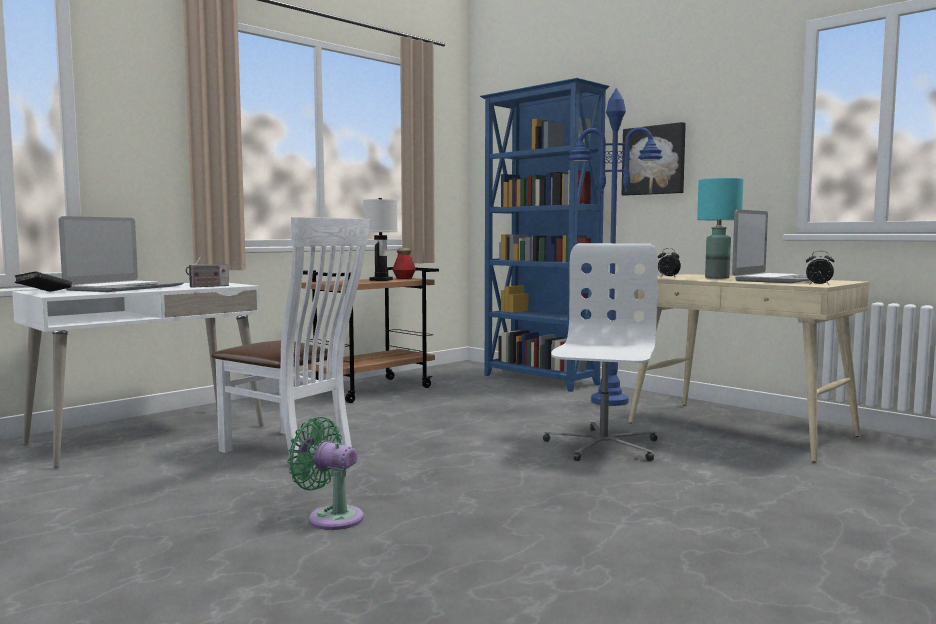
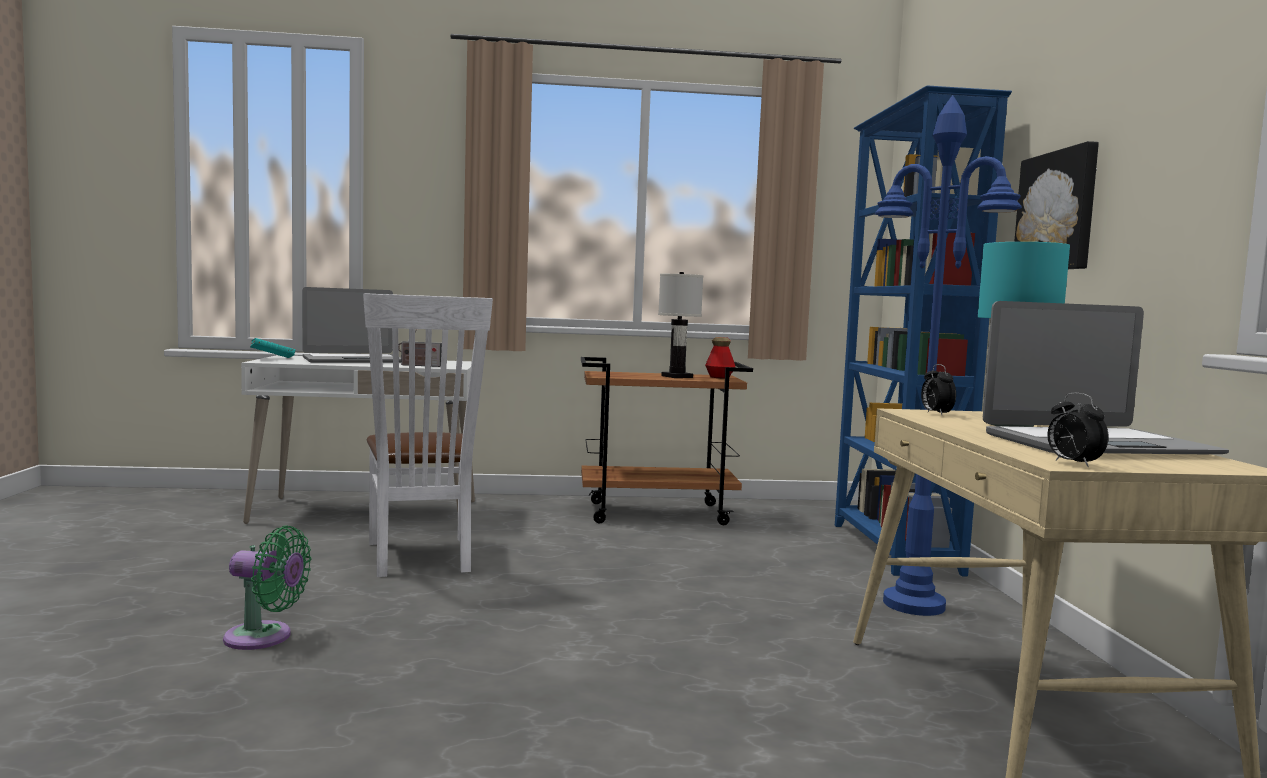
camera: 40 degrees right, 0 degrees up
black book [15,271,72,292] -> turquoise book [250,338,295,358]
green fan [287,417,364,530] -> green fan turned 120 degrees clockwise [223,525,311,650]
white office chair [543,243,658,461] -> none

